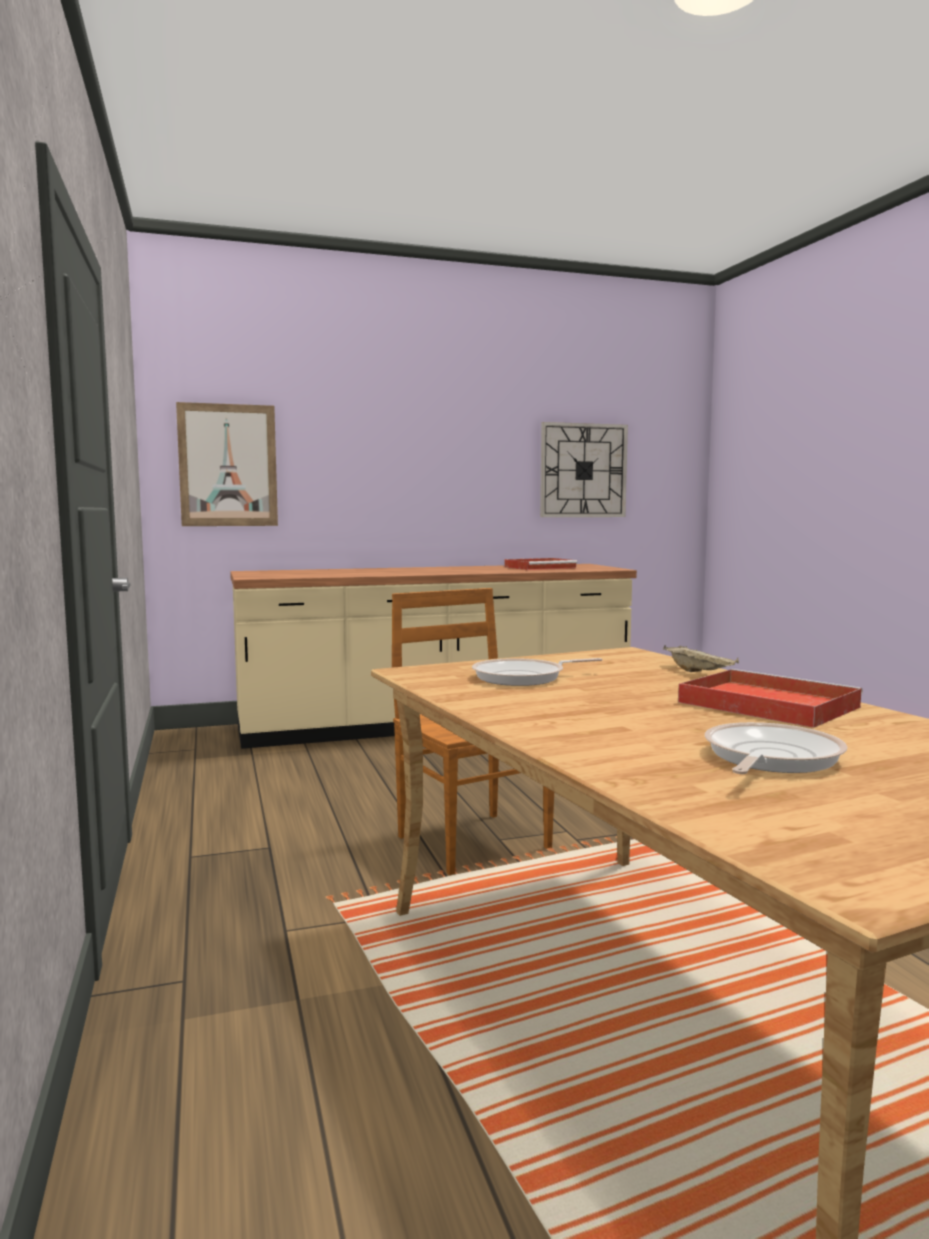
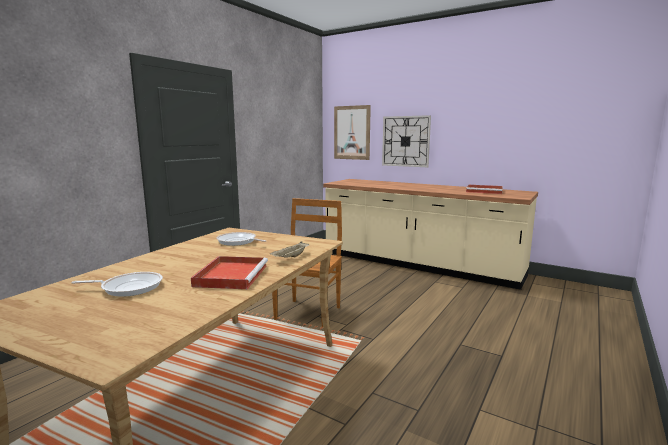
camera: 50 degrees right, 5 degrees up
wall clock [540,422,628,517] -> wall clock moved to [382,115,431,167]

